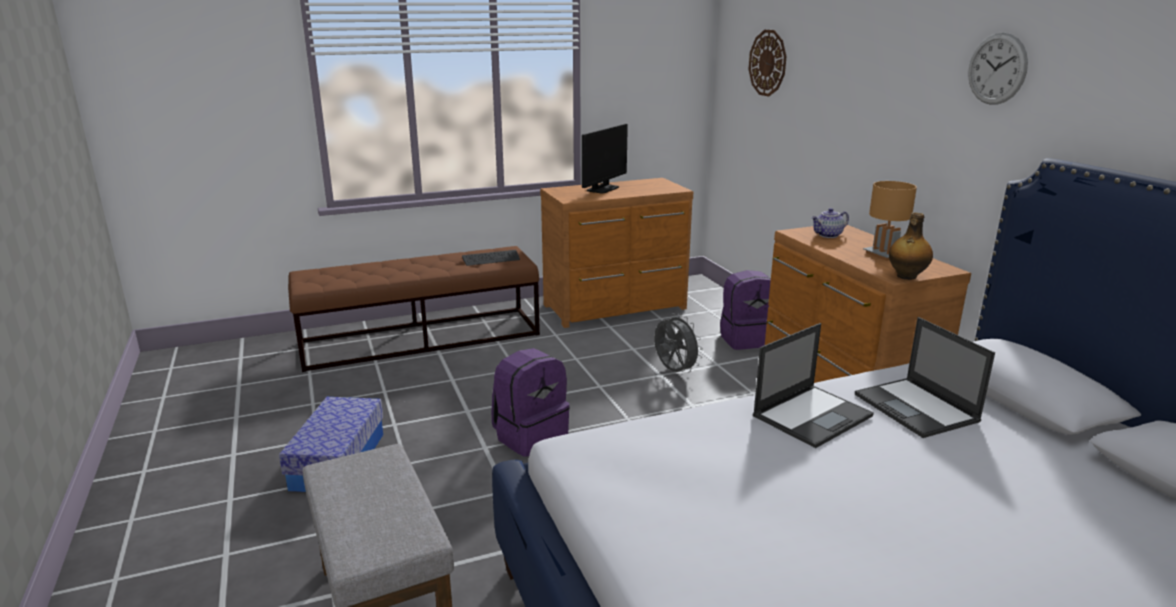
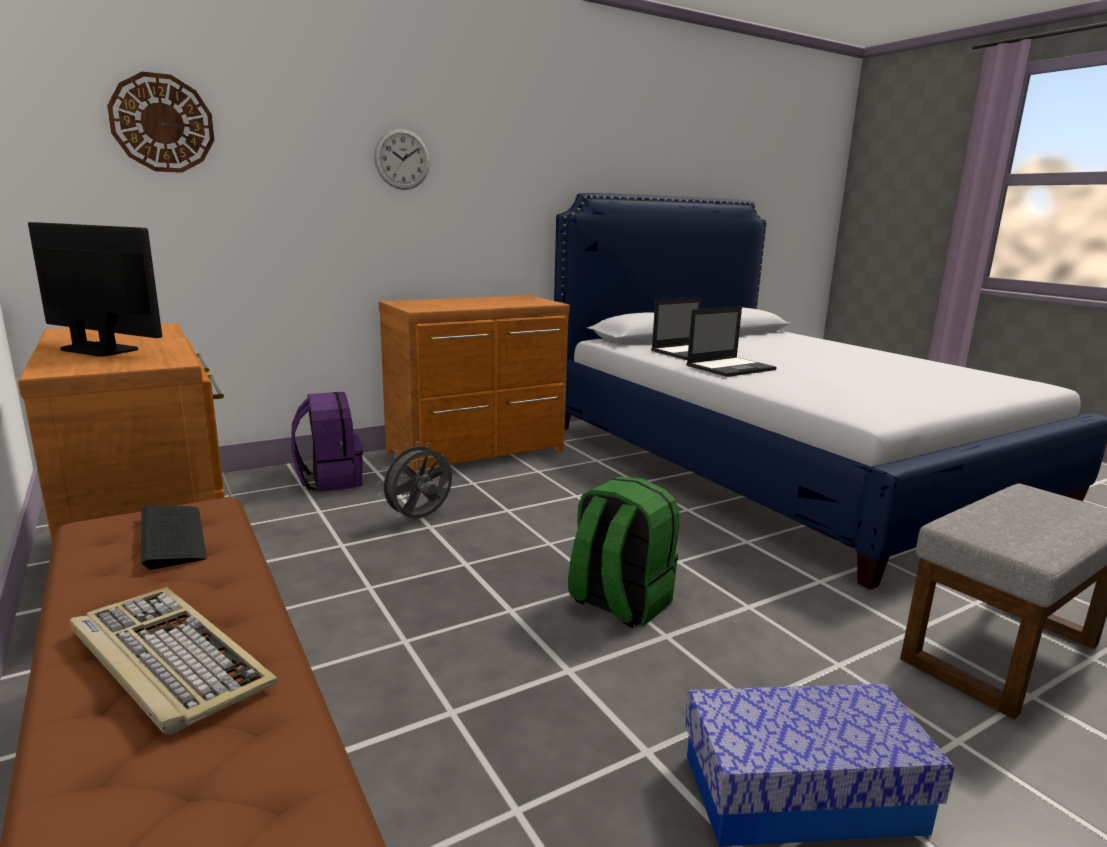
camera: 100 degrees left, 5 degrees down
purple backpack [492,348,570,457] -> green backpack [568,476,679,628]
laptop [753,323,874,448] -> laptop turned 105 degrees clockwise [686,306,777,377]
teapot [811,208,849,238] -> none
brown table lamp [863,181,917,261] -> none
bottle [889,212,933,280] -> none
wall clock [968,33,1028,105] -> wall clock moved to [374,128,430,190]
none -> keyboard [70,588,277,734]

